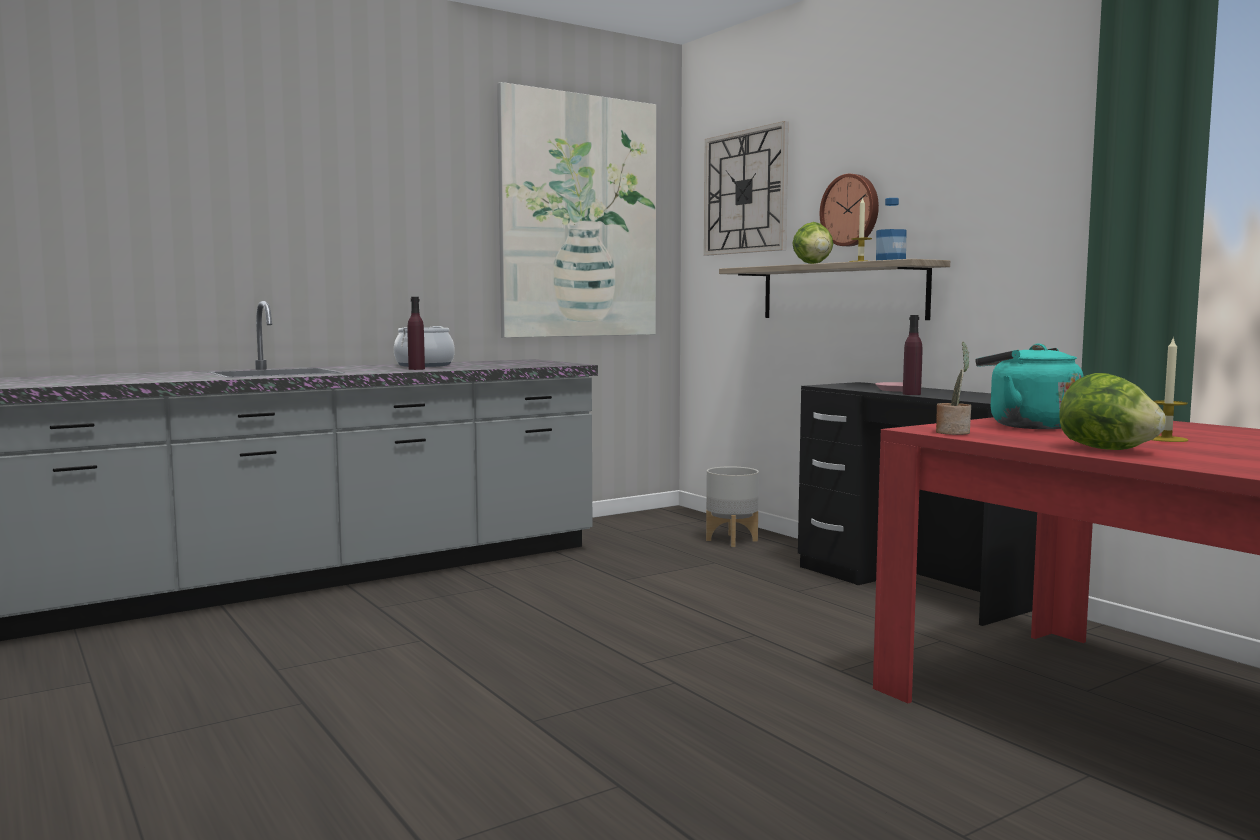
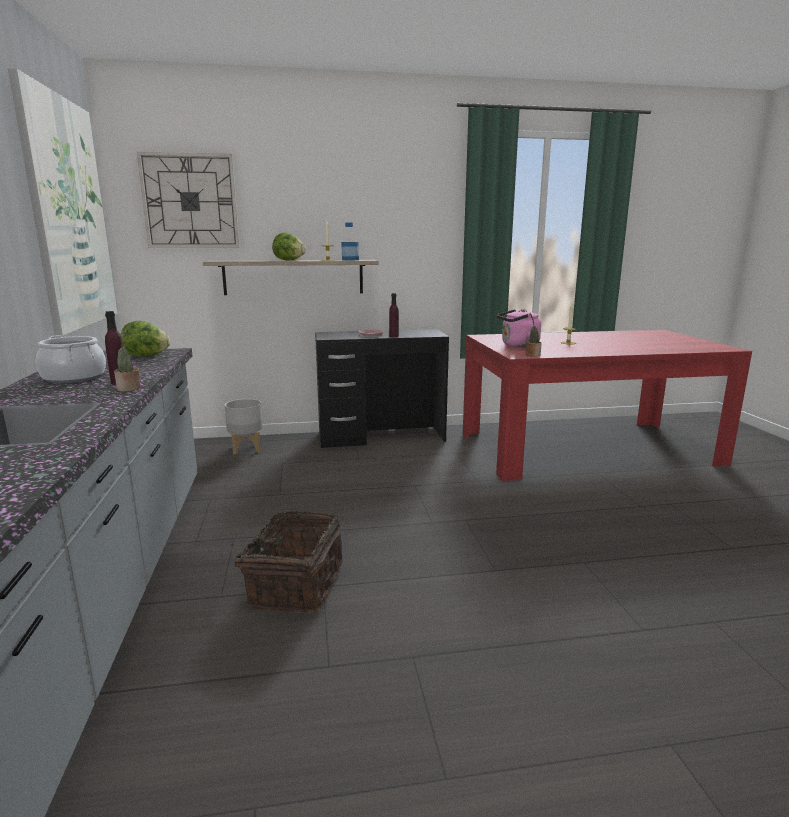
camera: 65 degrees left, 10 degrees up
wall clock [820,174,879,246] -> none
turquoise kettle [976,343,1083,429] -> pink kettle [497,309,541,348]
lettuce [1059,373,1166,450] -> lettuce moved to [121,321,170,357]
none -> potted plant [114,329,141,392]
none -> basket [221,511,343,613]

